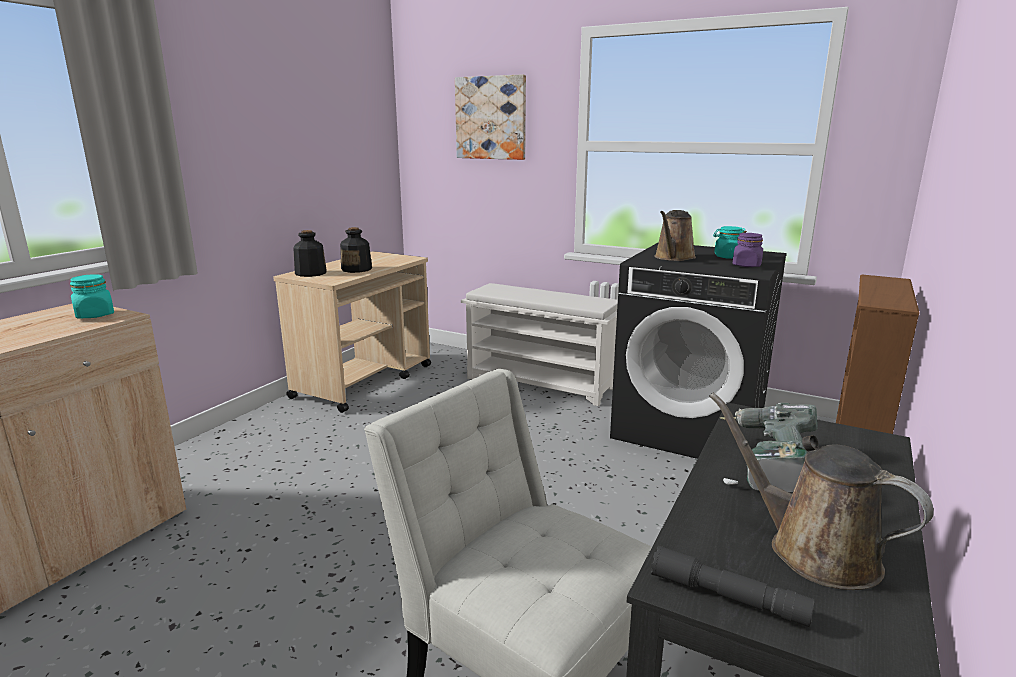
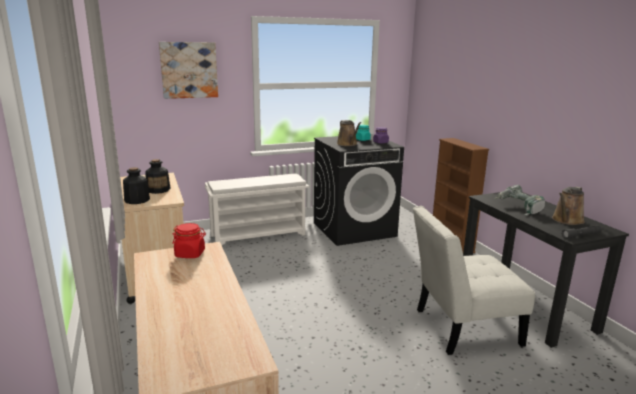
camera: 50 degrees left, 0 degrees up
turquoise jar [70,274,114,319] -> red jar [172,223,206,258]
brown watering can [709,393,934,590] -> brown watering can turned 45 degrees counterclockwise [552,187,585,225]

